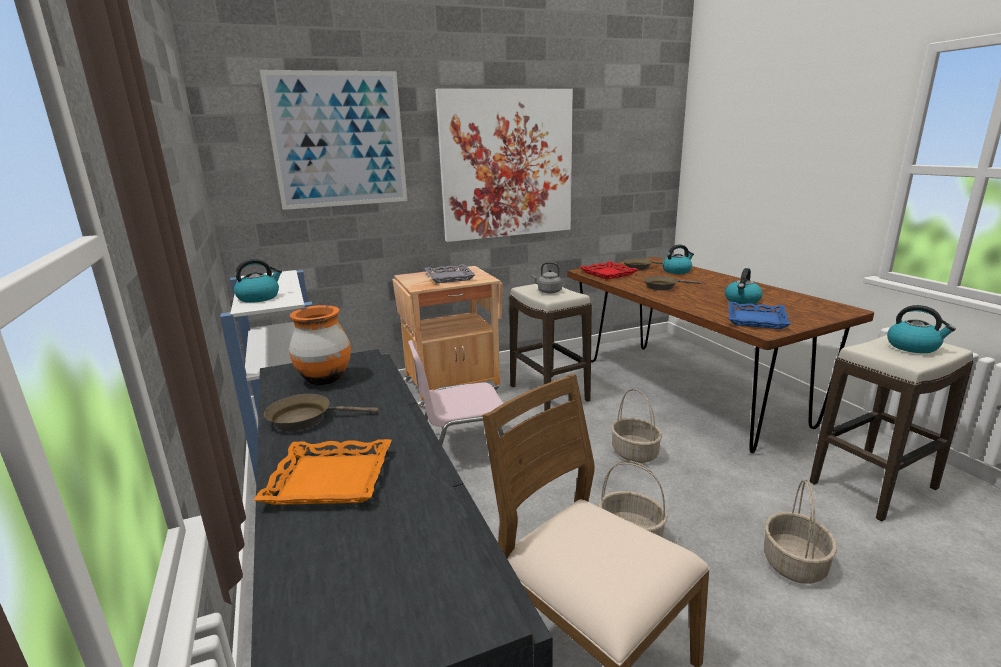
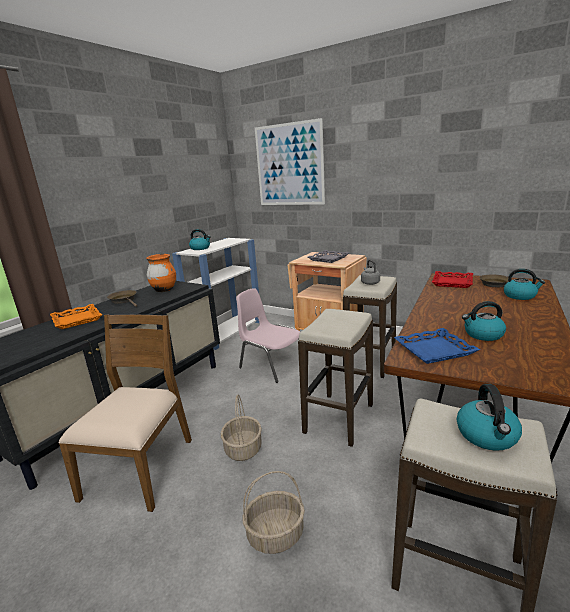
camera: 55 degrees right, 0 degrees up
picture [435,89,573,242] -> none
basket [611,389,662,463] -> stool [298,309,373,447]
brown frying pan [643,276,701,290] -> none

